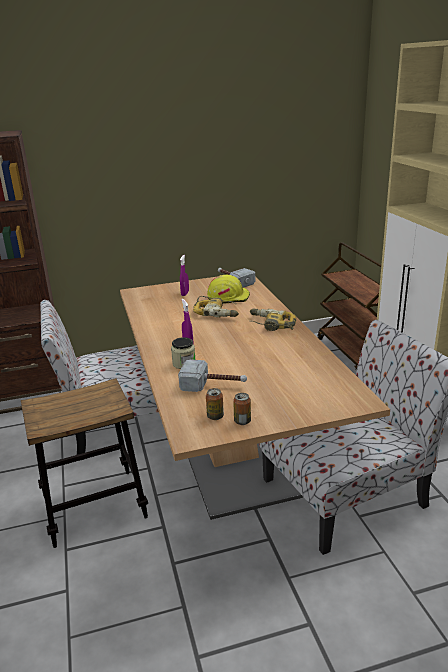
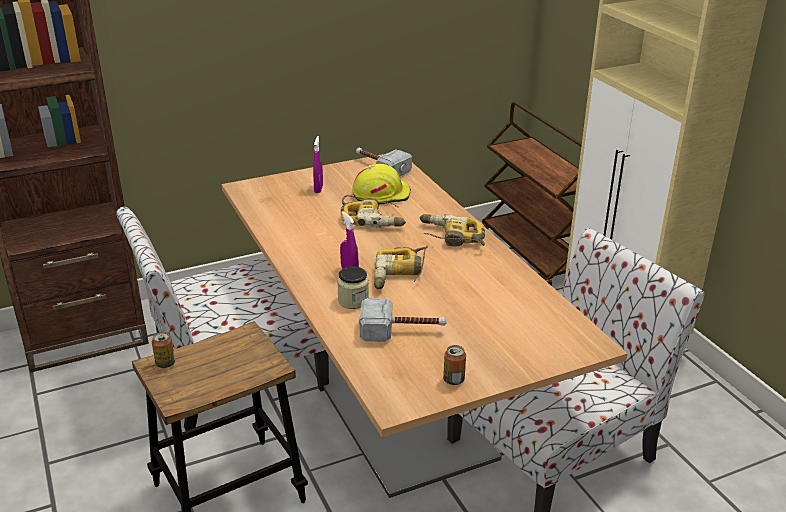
camera: 10 degrees left, 5 degrees up
can [206,388,224,420] -> can moved to [152,332,175,368]
none -> power drill [374,246,428,289]

